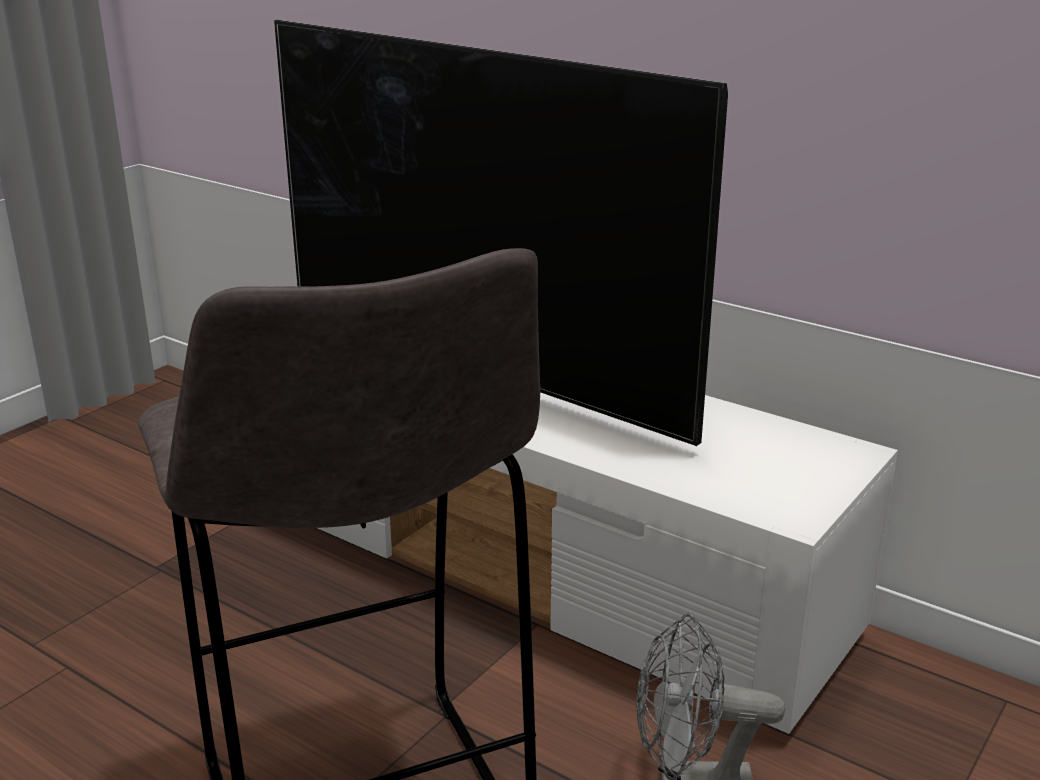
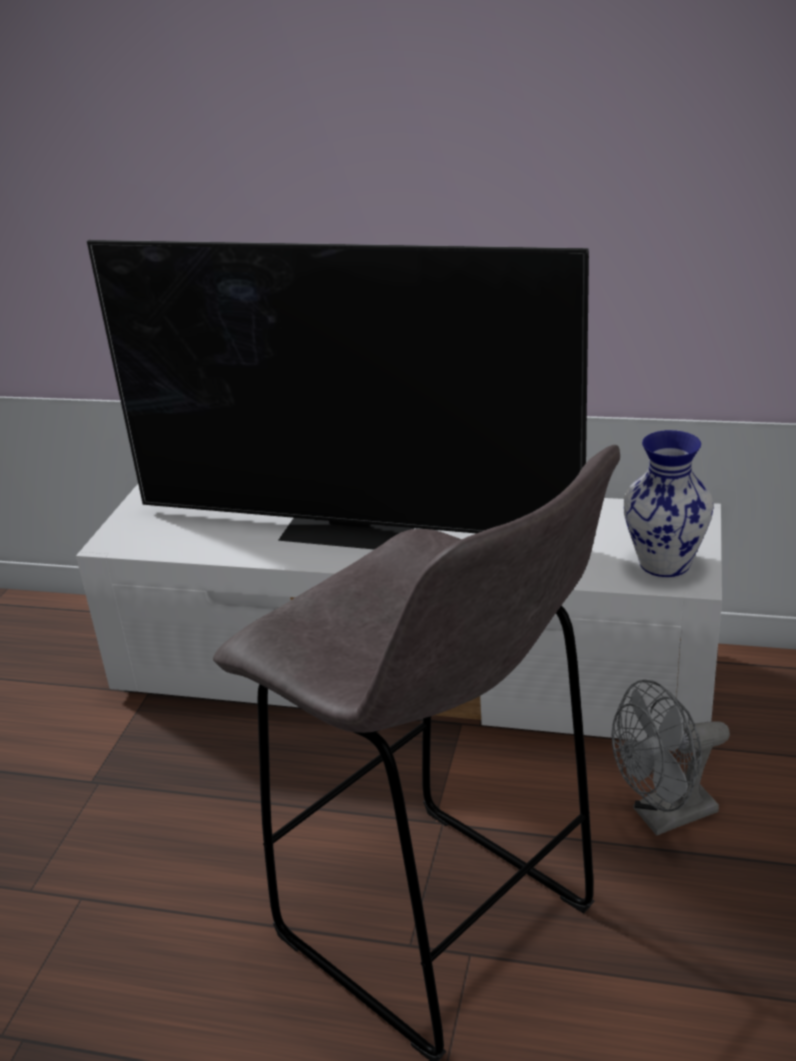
camera: 20 degrees left, 5 degrees up
none -> vase [623,430,714,577]

